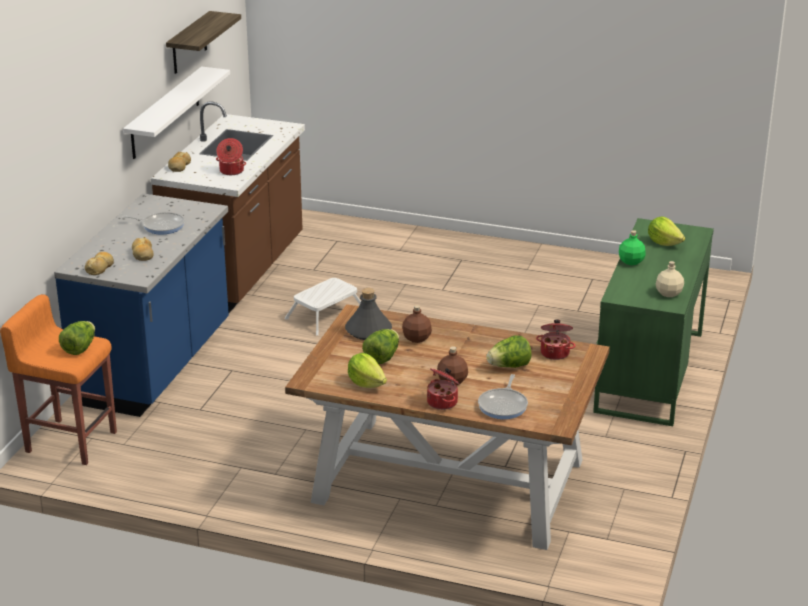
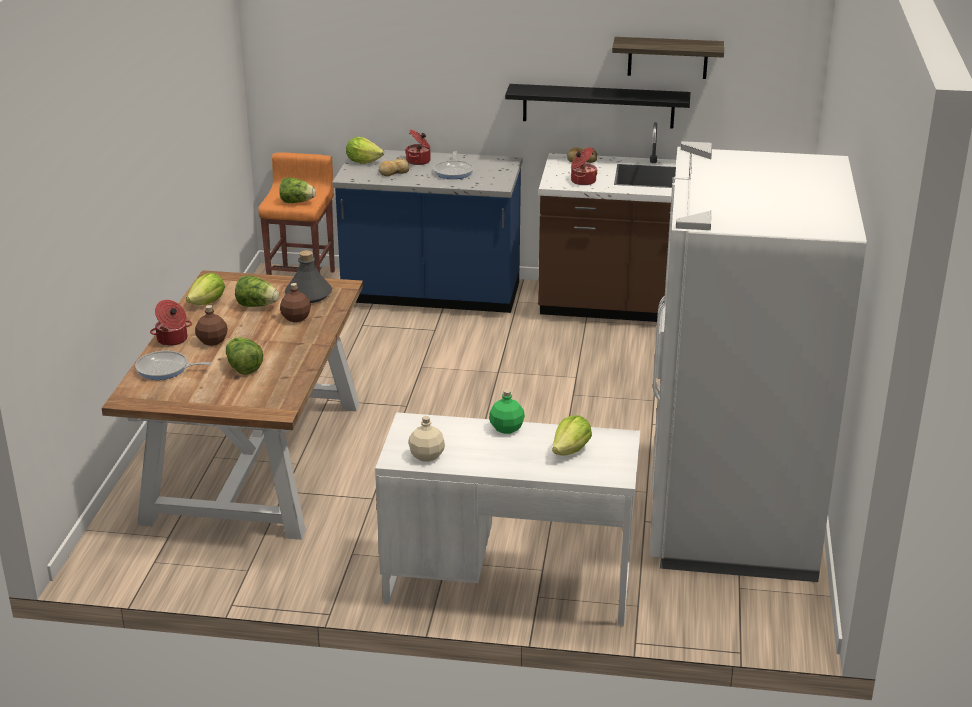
camera: 80 degrees right, 0 degrees up
bread [85,252,114,275] -> lettuce [346,137,384,164]
white shelf [123,66,230,159] -> black shelf [505,84,690,128]
white step ladder [285,278,361,335] -> none
cooking pot [536,319,575,360] -> cooking pot moved to [405,129,431,165]
green desk [593,218,714,426] -> white desk [375,412,640,626]
none -> white fridge [649,141,867,582]

